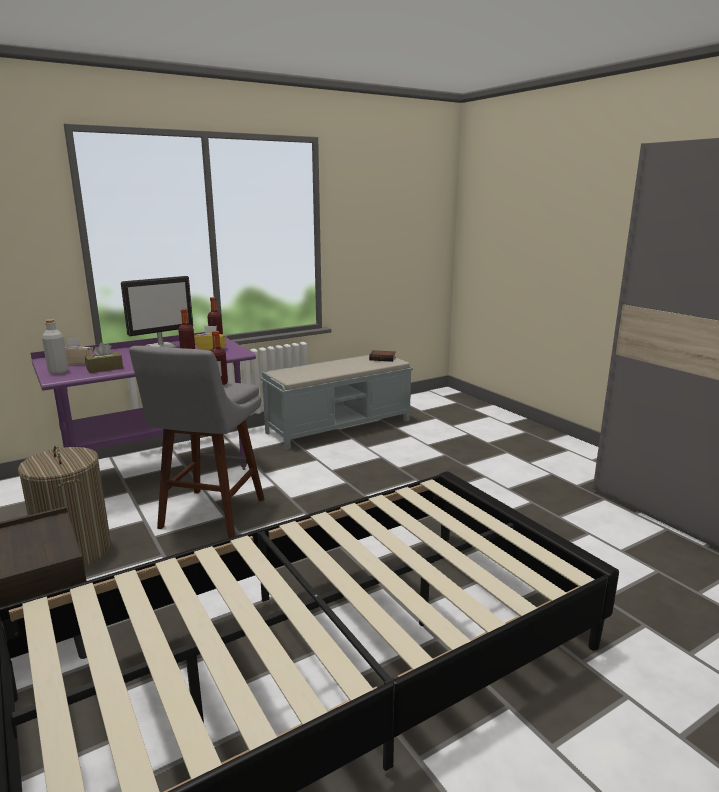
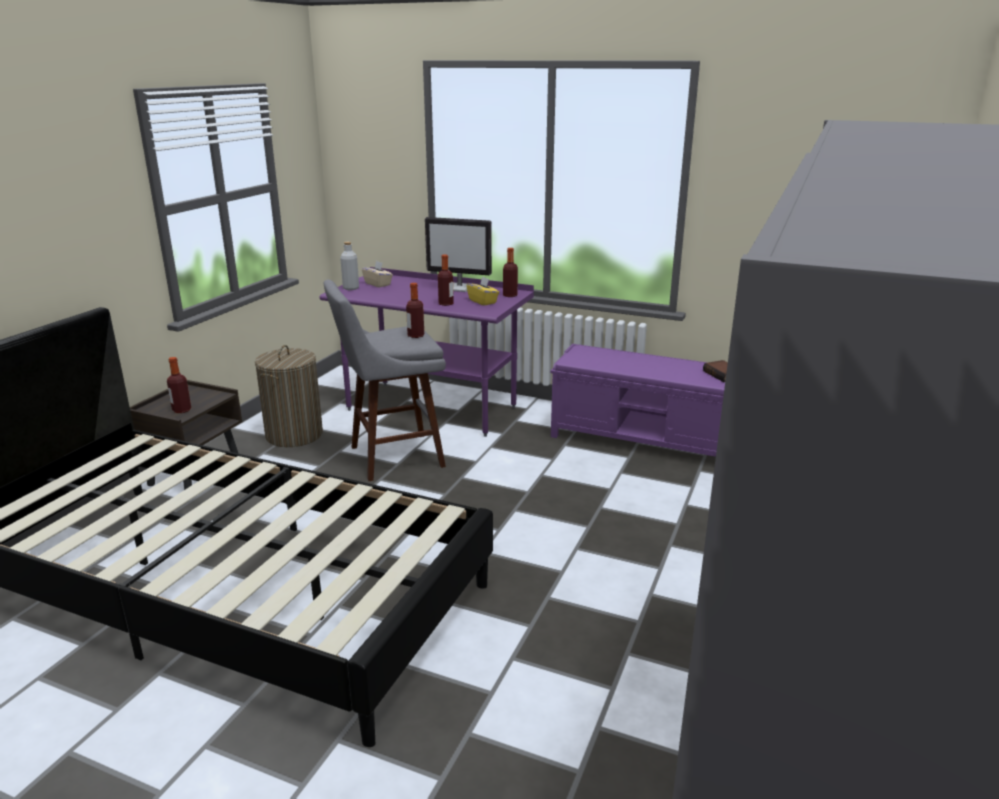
camera: 55 degrees right, 5 degrees up
brown tissue box [85,342,123,373] -> none
grey bench [261,355,413,450] -> purple bench [550,344,725,457]
none -> bottle [167,357,191,413]

